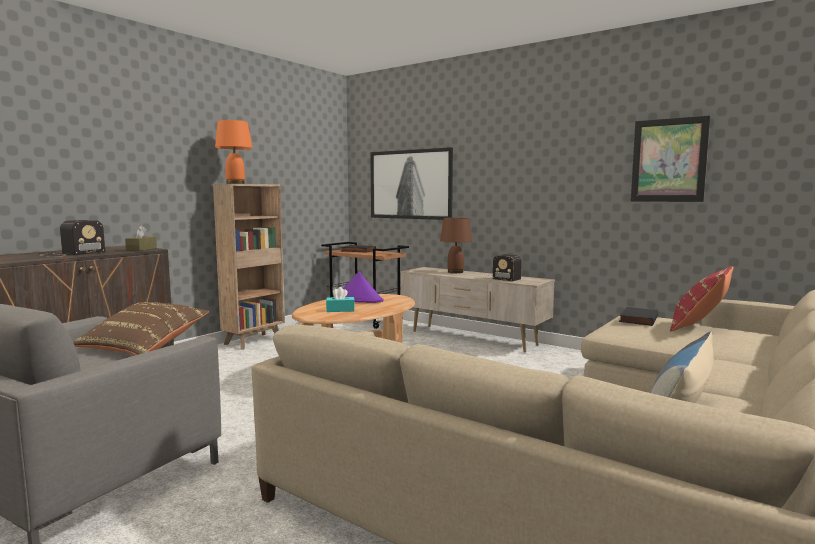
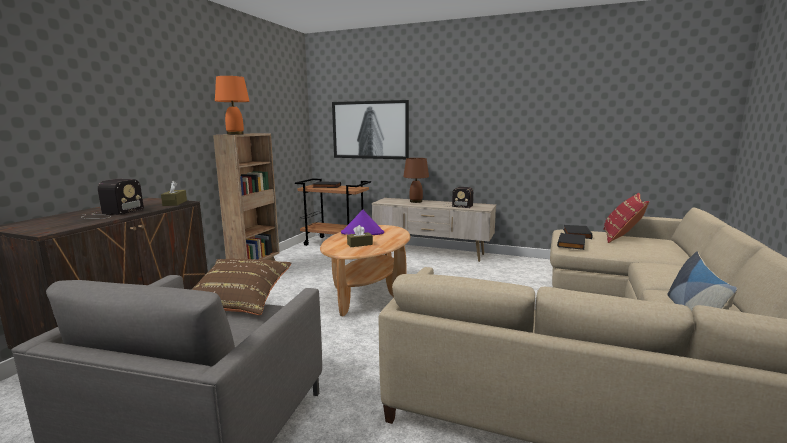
camera: 15 degrees left, 5 degrees up
turquoise tissue box [326,287,354,312] -> brown tissue box [347,225,373,247]
picture [631,115,710,202] -> none
none -> black book [557,233,586,250]

